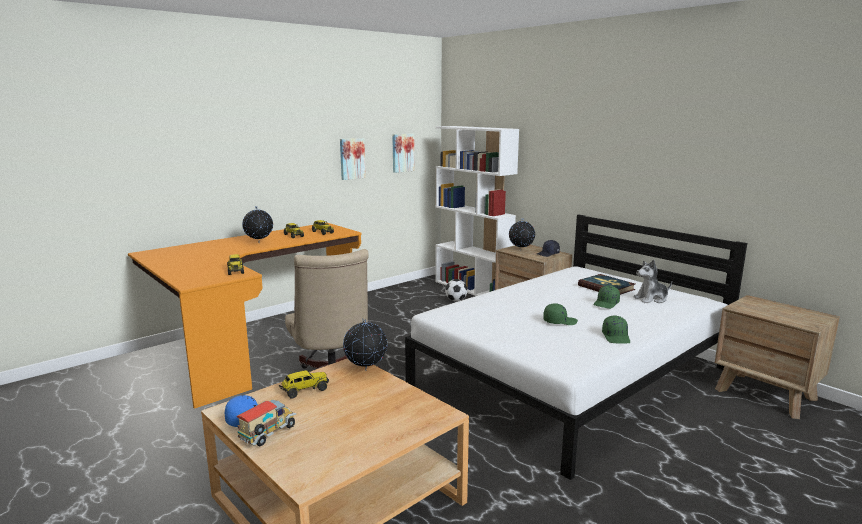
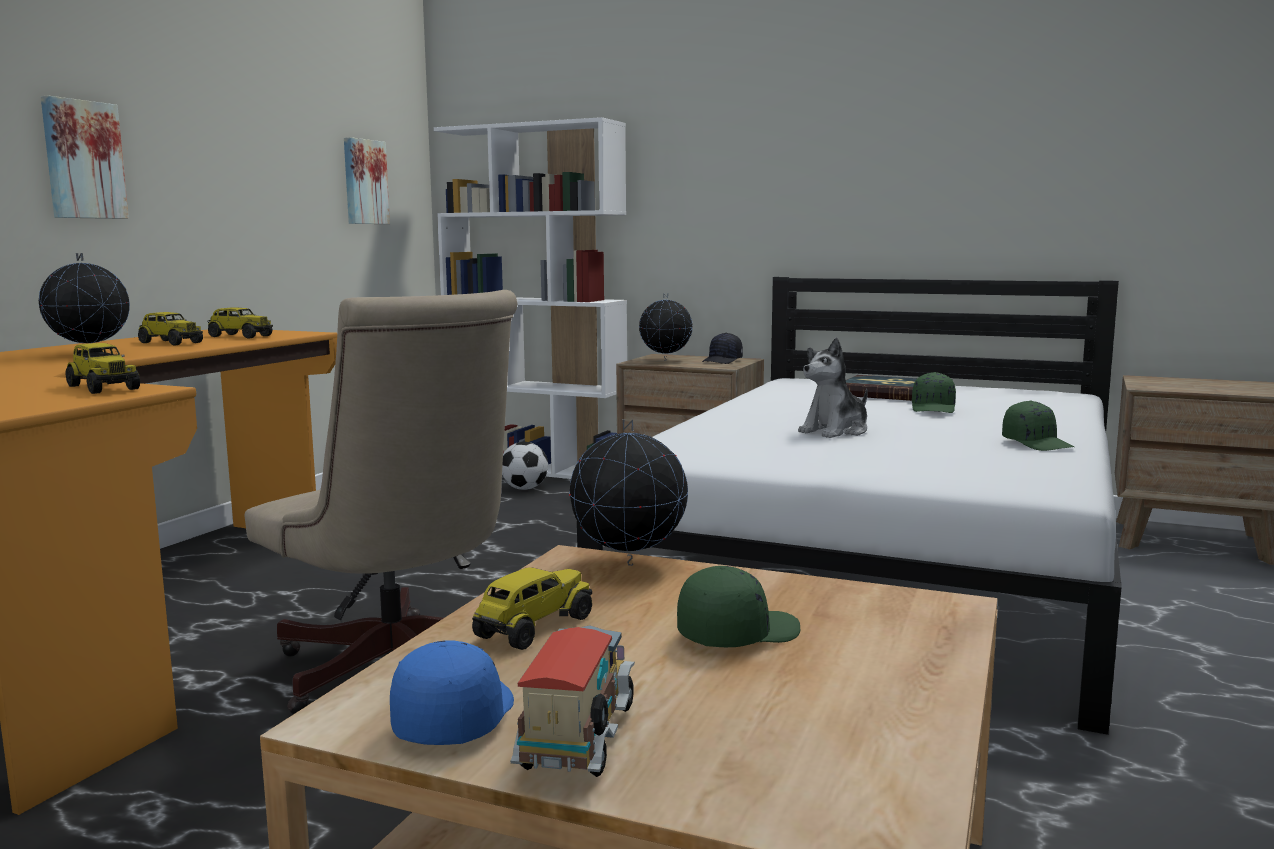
camera: 25 degrees left, 5 degrees down
picture [340,138,366,180] -> picture moved to [41,95,129,219]
green cap [543,303,578,325] -> green cap moved to [677,566,800,647]
plush toy [633,259,672,303] -> plush toy moved to [798,337,868,438]

